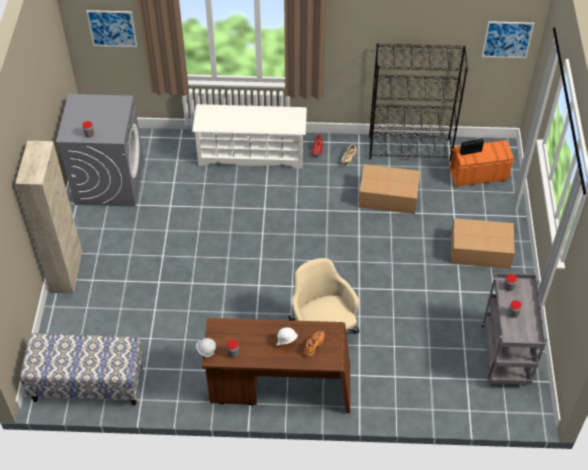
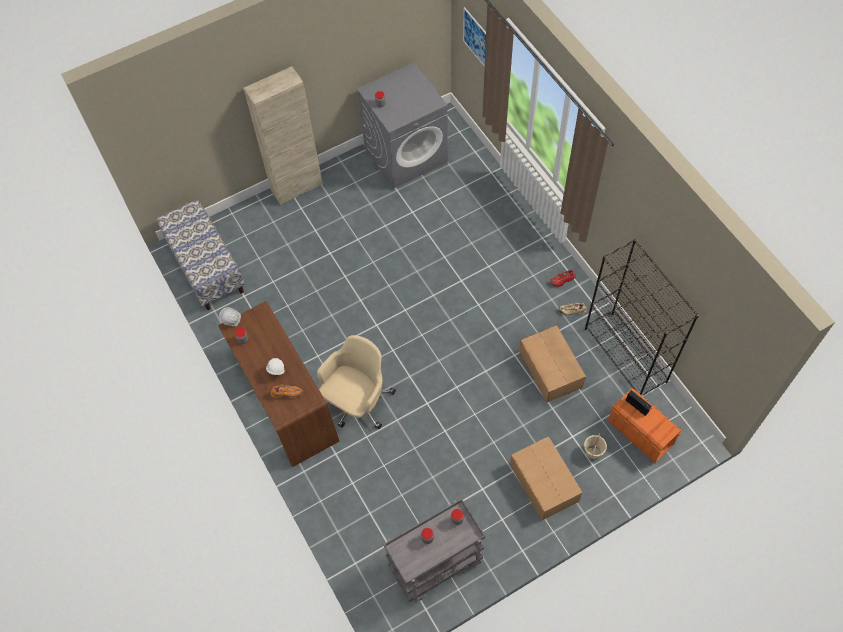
camera: 60 degrees right, 10 degrees up
white shoe rack [192,104,307,169] -> none
picture [482,21,534,58] -> none
none -> beige bucket [584,433,607,459]

